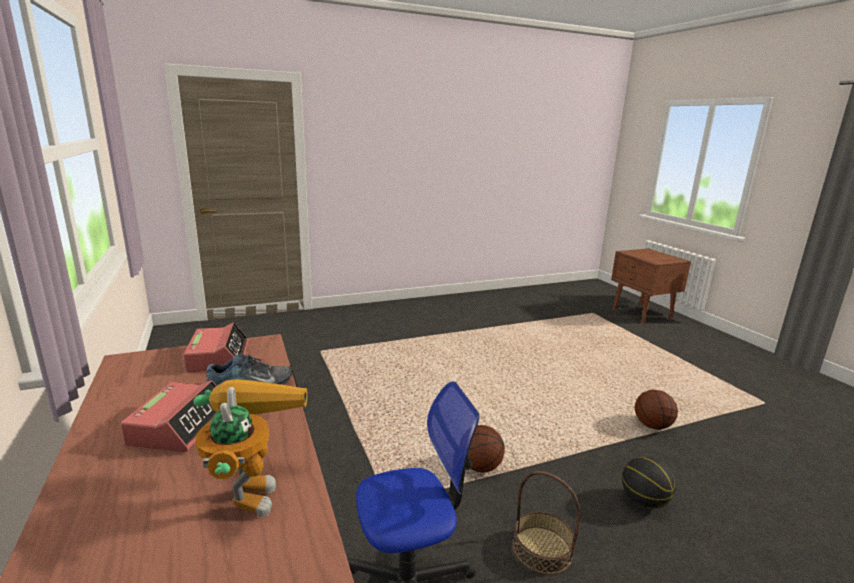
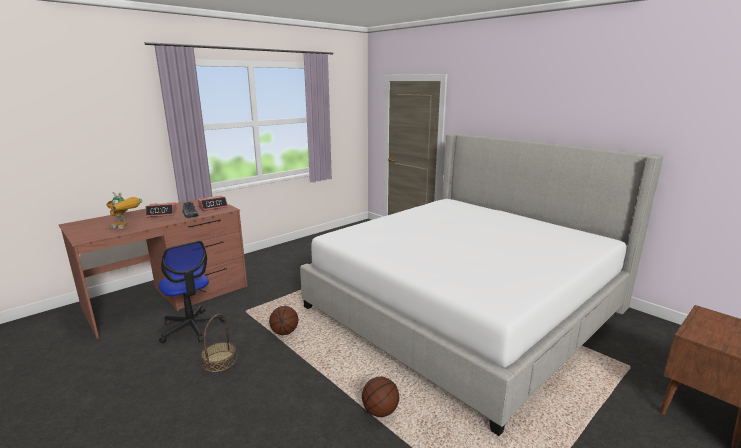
camera: 70 degrees right, 0 degrees up
toy robot [193,379,307,517] -> toy robot turned 45 degrees clockwise [106,192,143,229]
basketball [622,456,676,509] -> none
none -> bed [300,133,663,436]

